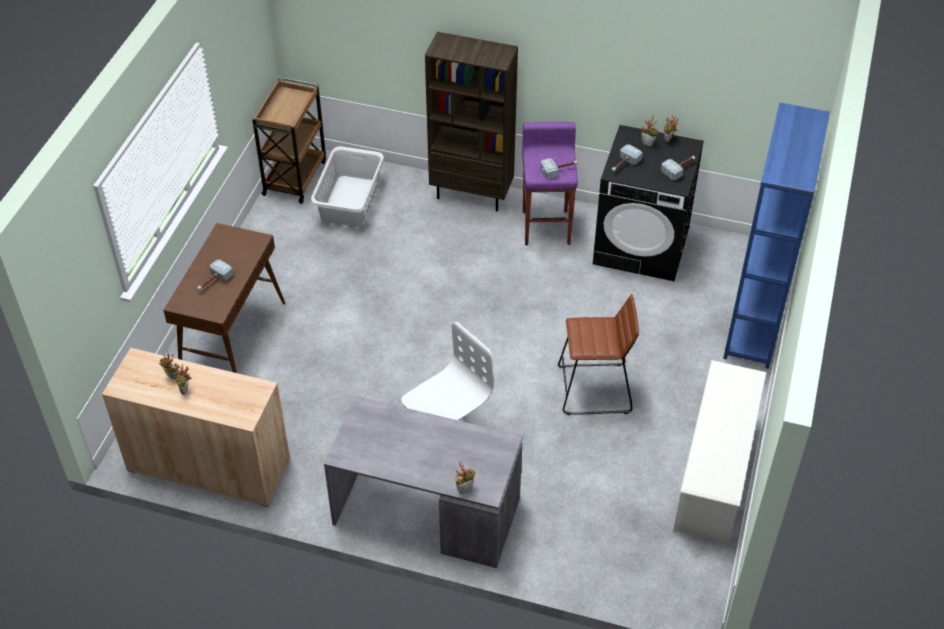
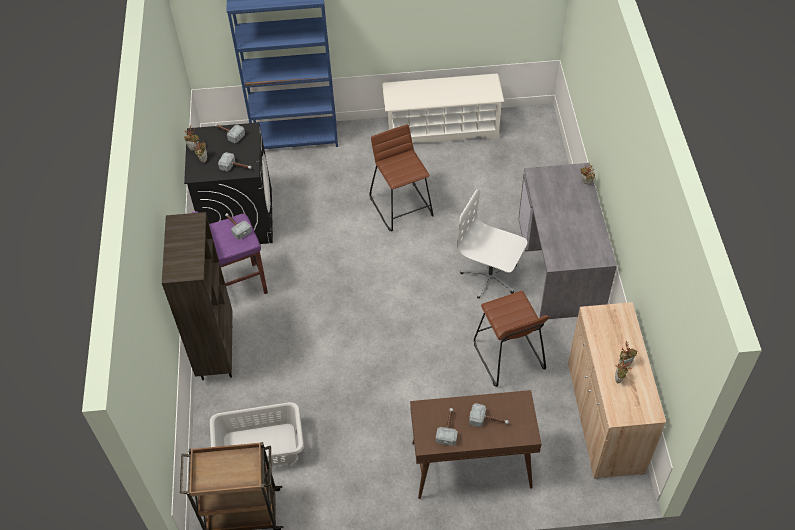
camera: 110 degrees left, 5 degrees up
none -> hammer [436,408,458,446]
none -> brown stool [474,291,549,387]

